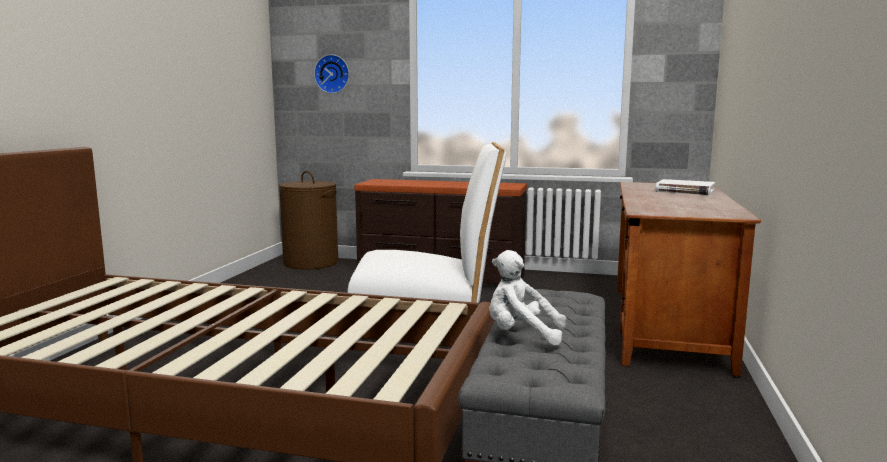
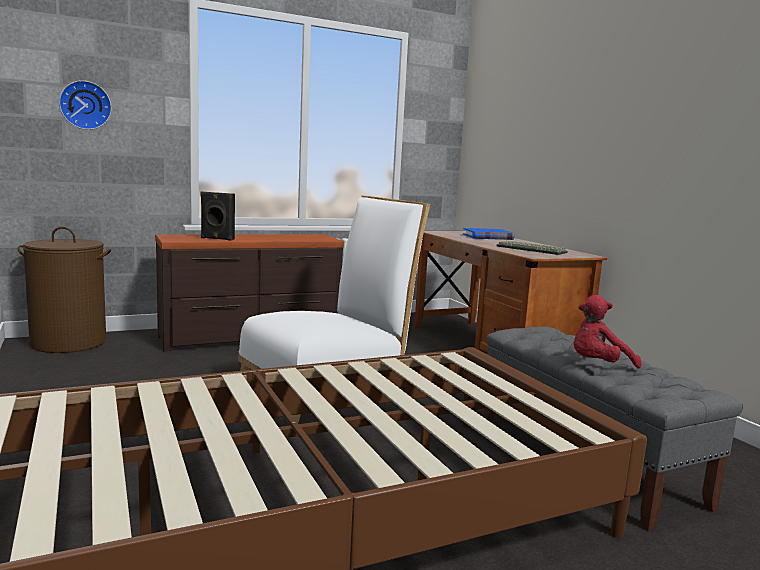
camera: 40 degrees left, 0 degrees up
white plush toy [489,250,566,346] -> red plush toy [573,295,641,369]
white book [655,179,715,195] -> blue book [463,228,515,240]
none -> black speaker [201,191,235,241]
none -> keyboard [496,241,568,255]

